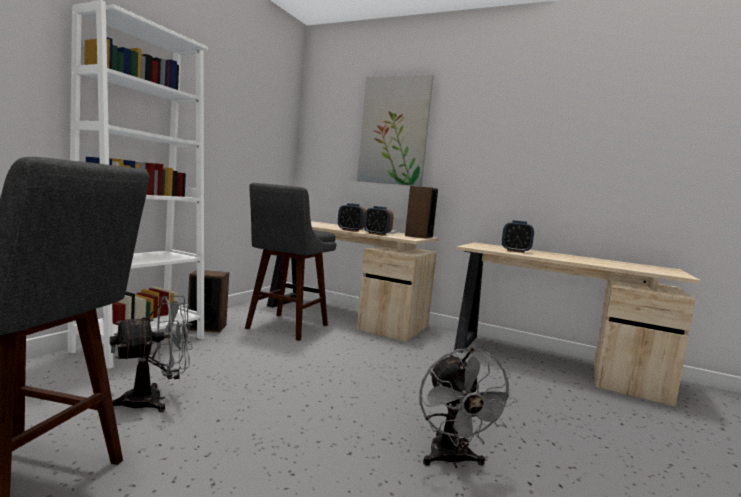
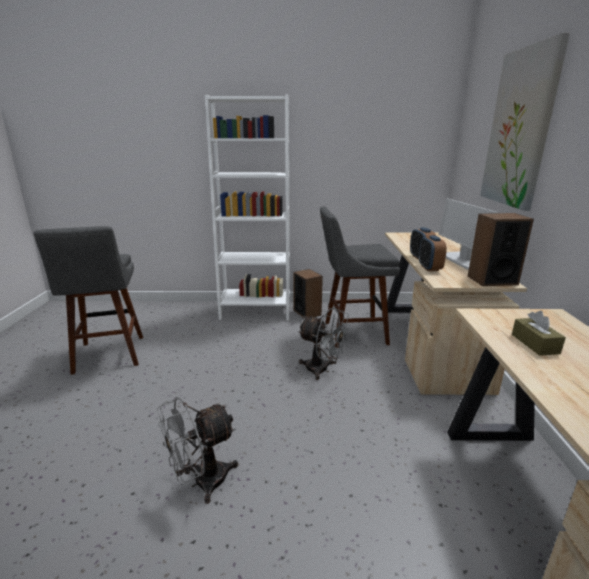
camera: 65 degrees right, 15 degrees up
grey fan [110,296,193,412] -> grey fan moved to [298,308,350,380]
alarm clock [502,220,534,253] -> brown tissue box [512,311,566,356]

